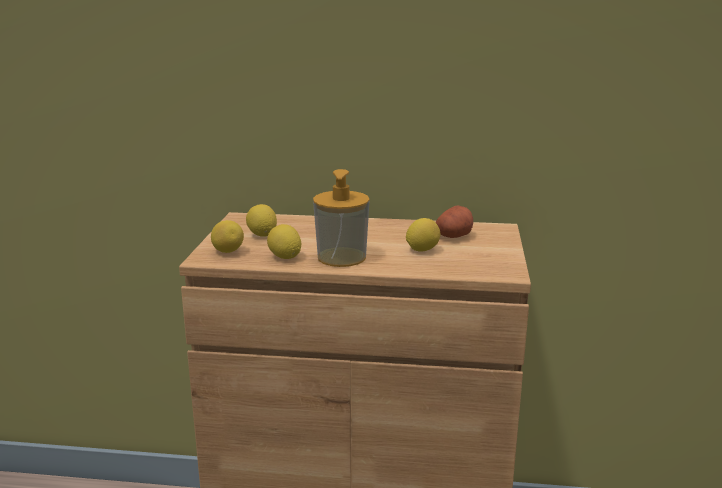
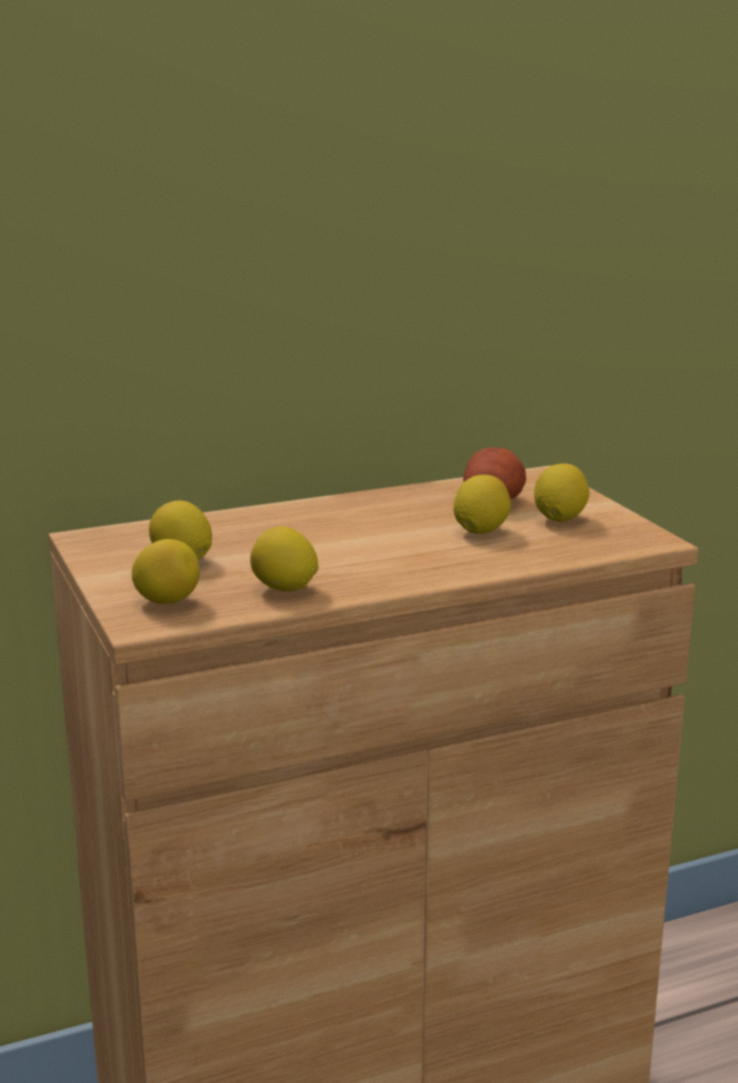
camera: 30 degrees left, 0 degrees up
soap dispenser [313,169,369,267] -> none
none -> lemon [534,464,590,522]

